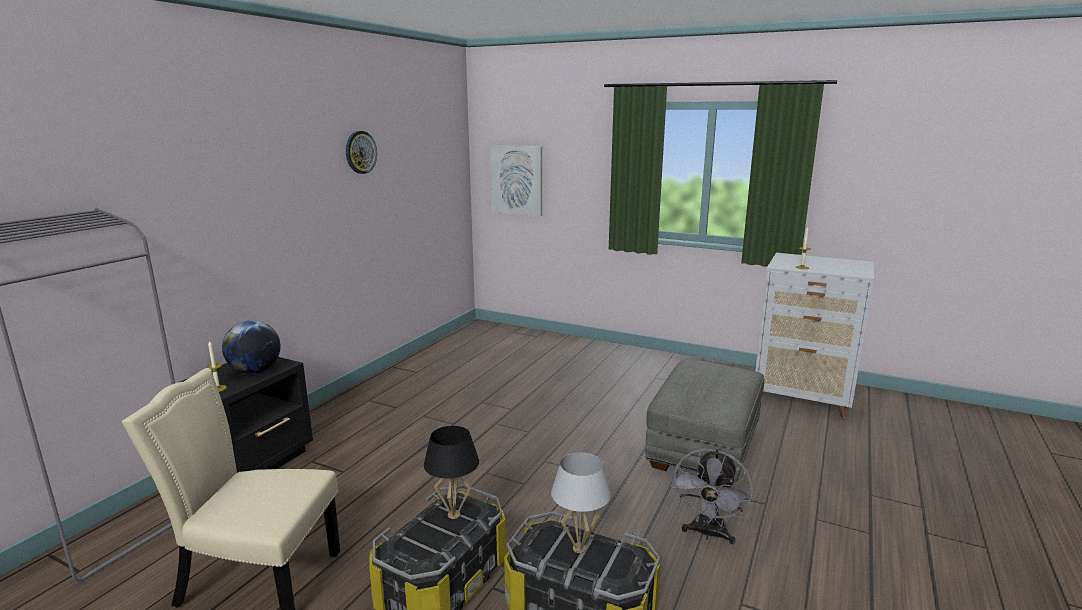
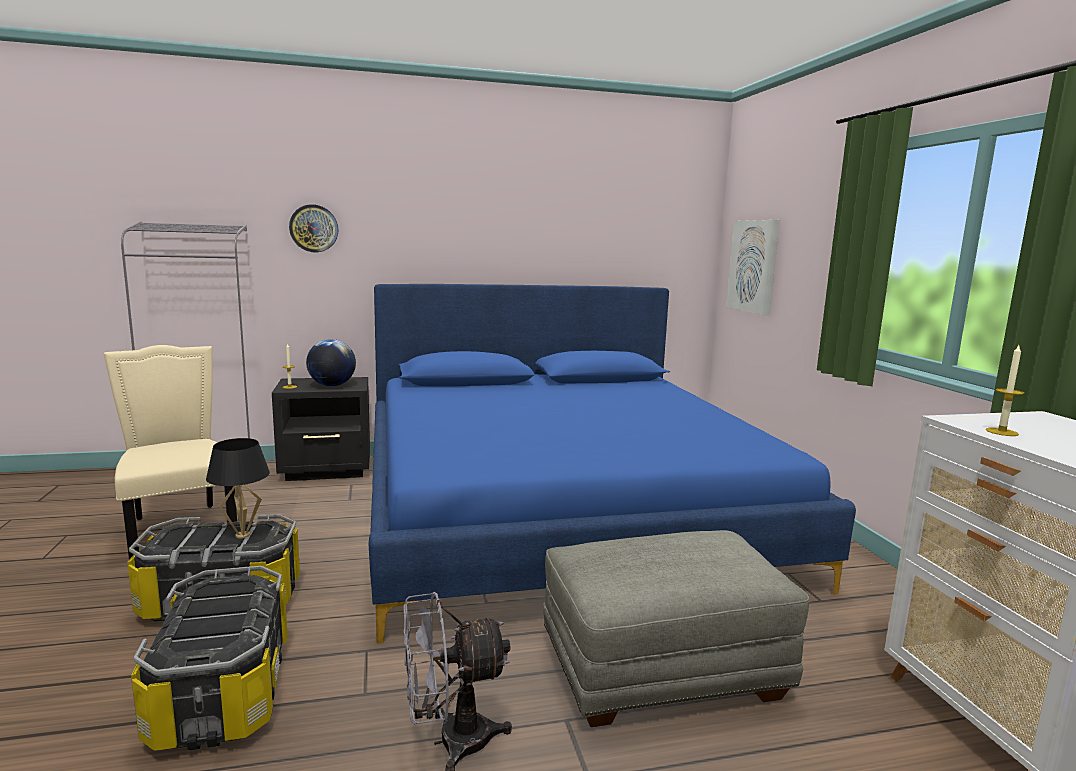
camera: 50 degrees right, 5 degrees down
wall clock [346,131,377,174] -> wall clock moved to [289,204,339,252]
white table lamp [551,452,611,553] -> none
none -> blue bed [369,284,856,643]

